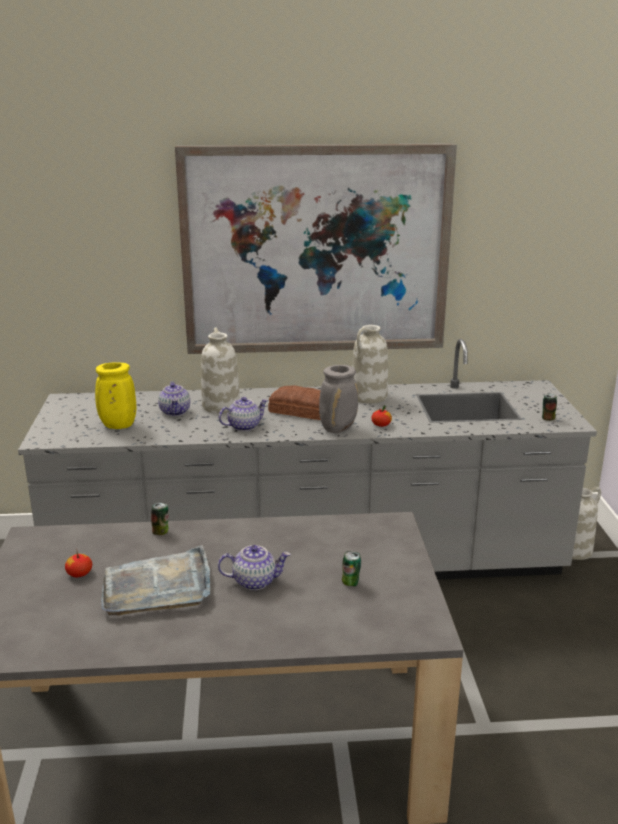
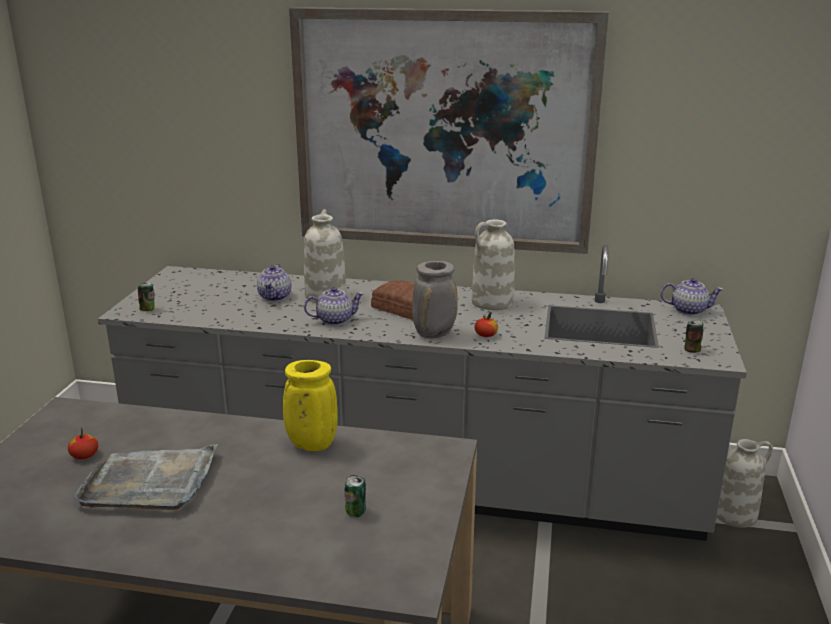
camera: 15 degrees right, 0 degrees up
yellow vase [95,362,136,429] -> yellow vase moved to [283,360,338,451]
can [151,503,169,535] -> can moved to [138,282,155,311]
teapot [218,545,290,590] -> teapot moved to [660,278,724,315]

